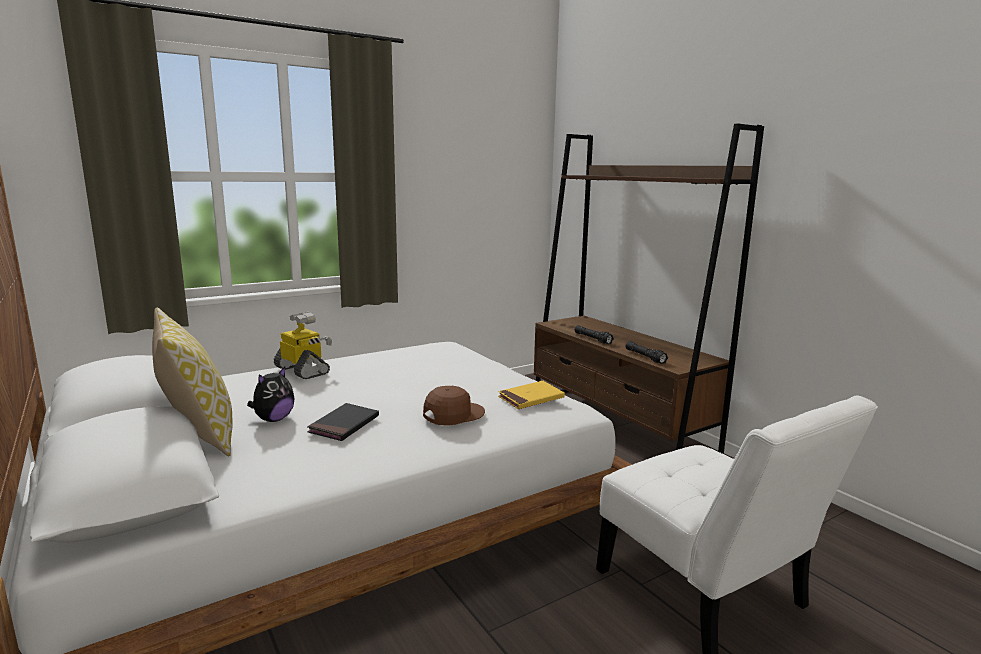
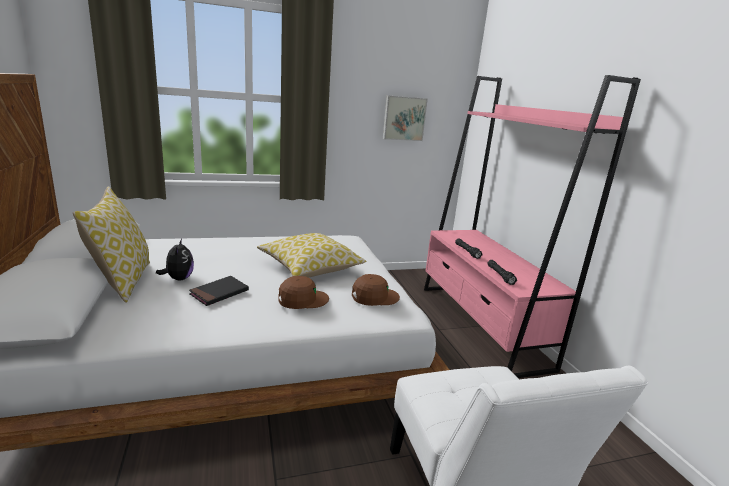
camera: 15 degrees right, 5 degrees up
plush toy [247,367,294,422] -> plush toy turned 60 degrees counterclockwise [156,239,194,280]
toy robot [274,312,332,379] -> none
yellow book [498,381,565,409] -> brown cap [352,274,400,306]
brown bookcase [534,124,764,454] -> pink bookcase [424,75,641,378]
none -> pillow [257,233,366,278]
none -> picture [383,95,428,141]

